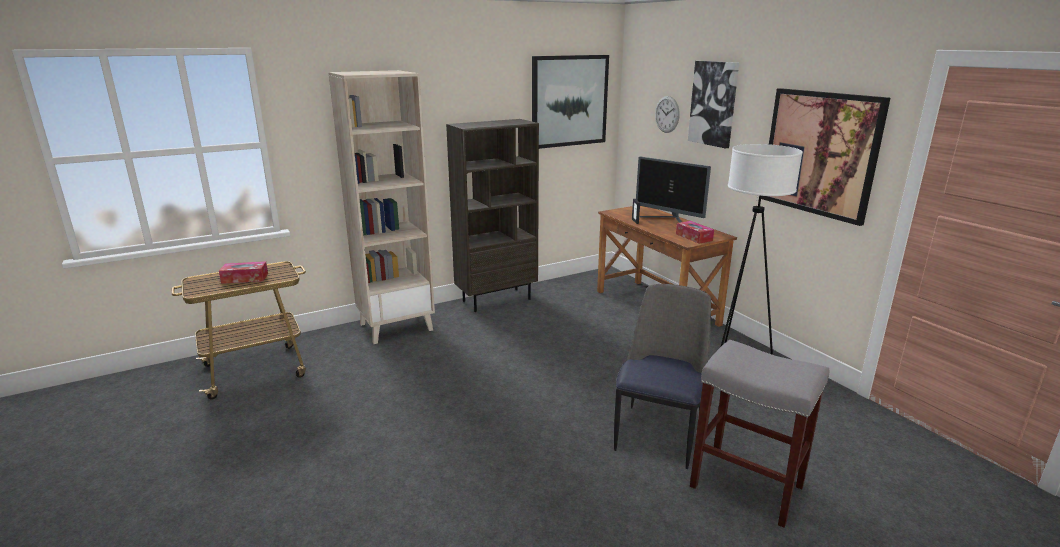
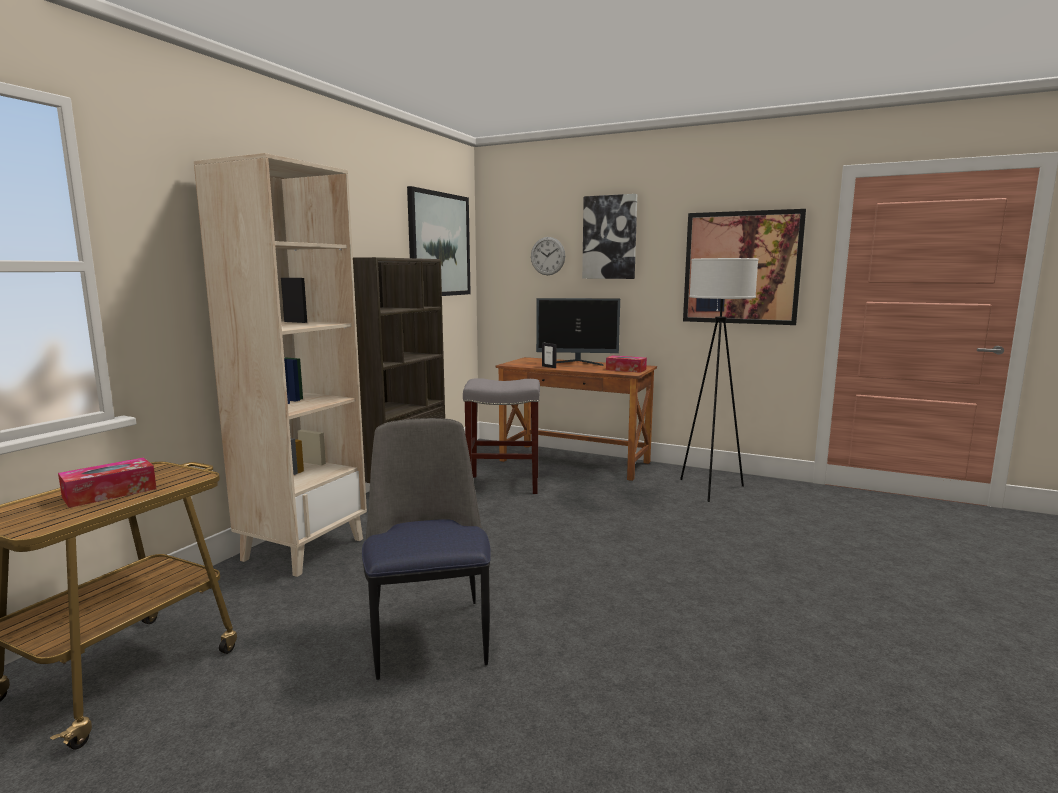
camera: 35 degrees left, 10 degrees down
chair [614,284,711,469] -> chair moved to [362,418,491,680]
grey stool [690,340,829,528] -> grey stool moved to [463,378,540,494]

